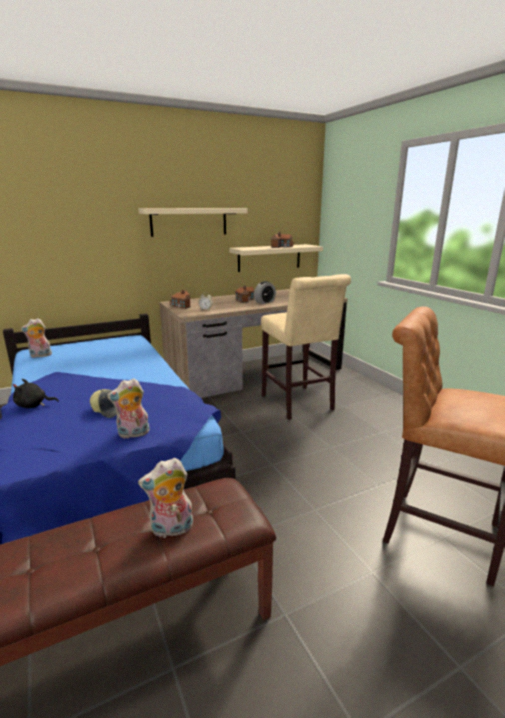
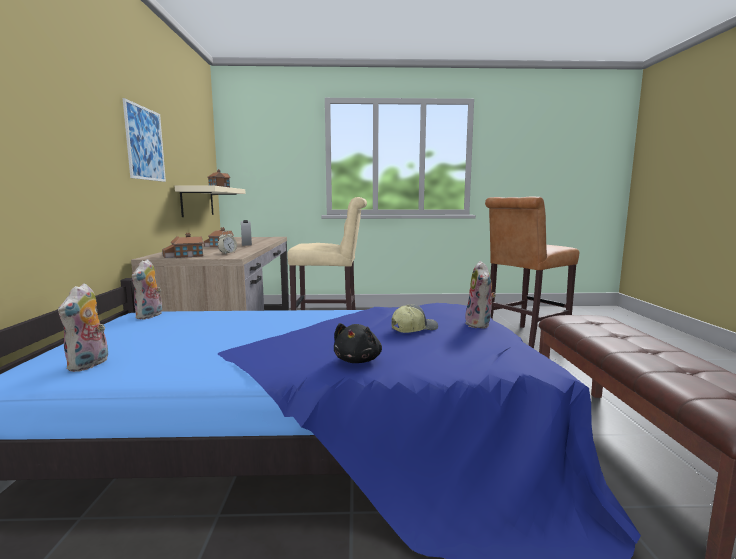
camera: 65 degrees left, 10 degrees down
beige shelf [138,208,248,237] -> picture [123,98,166,182]
plush toy [138,458,194,538] -> plush toy moved to [132,259,162,319]

